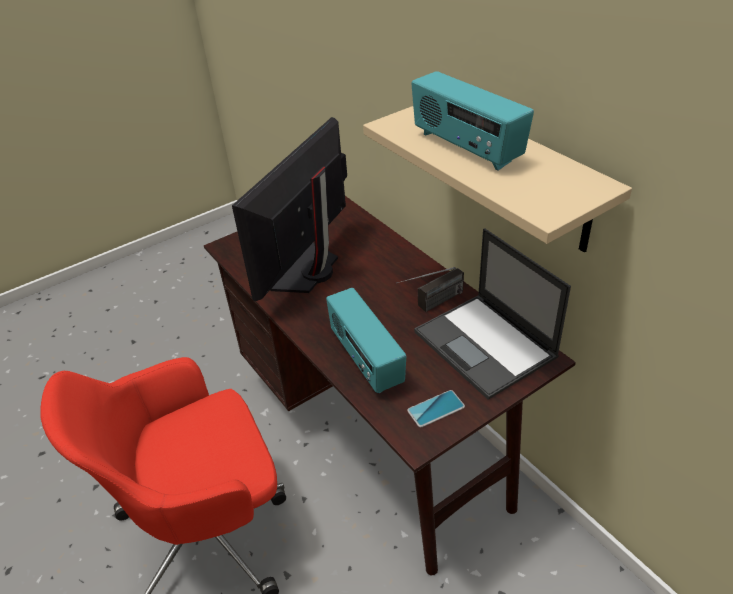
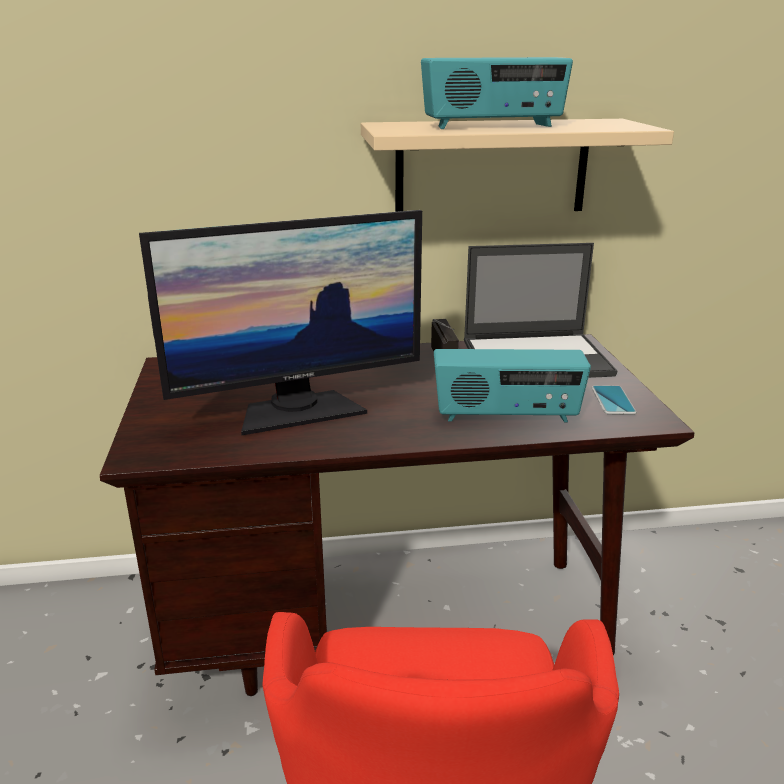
camera: 65 degrees left, 15 degrees down
monitor [232,117,347,301] -> monitor turned 75 degrees counterclockwise [139,210,422,435]

